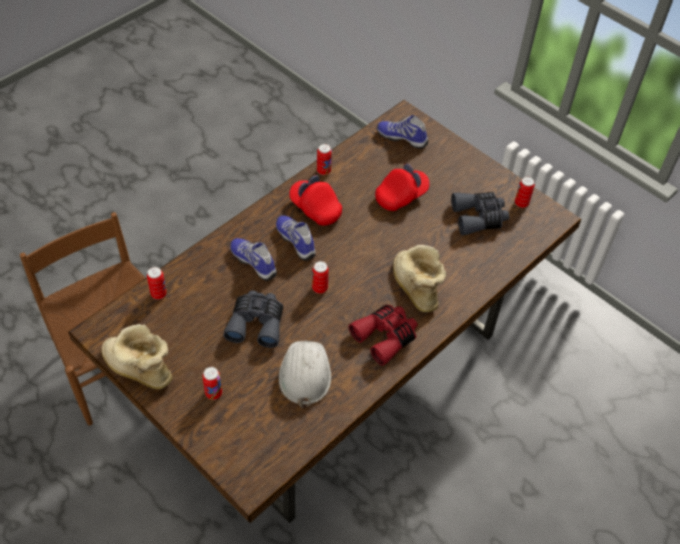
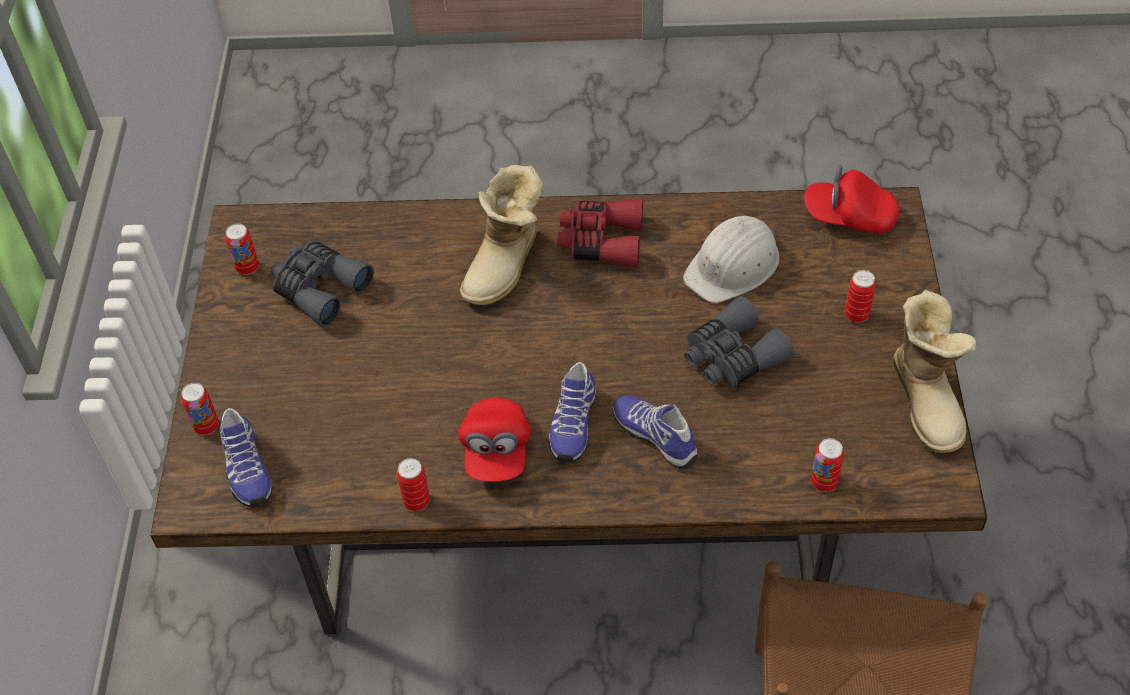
camera: 130 degrees left, 0 degrees up
shoe [230,238,277,281] -> shoe turned 135 degrees clockwise [613,395,698,470]
can [312,261,329,294] -> can moved to [181,383,219,435]
red cap [375,163,430,211] -> red cap moved to [804,165,899,234]

